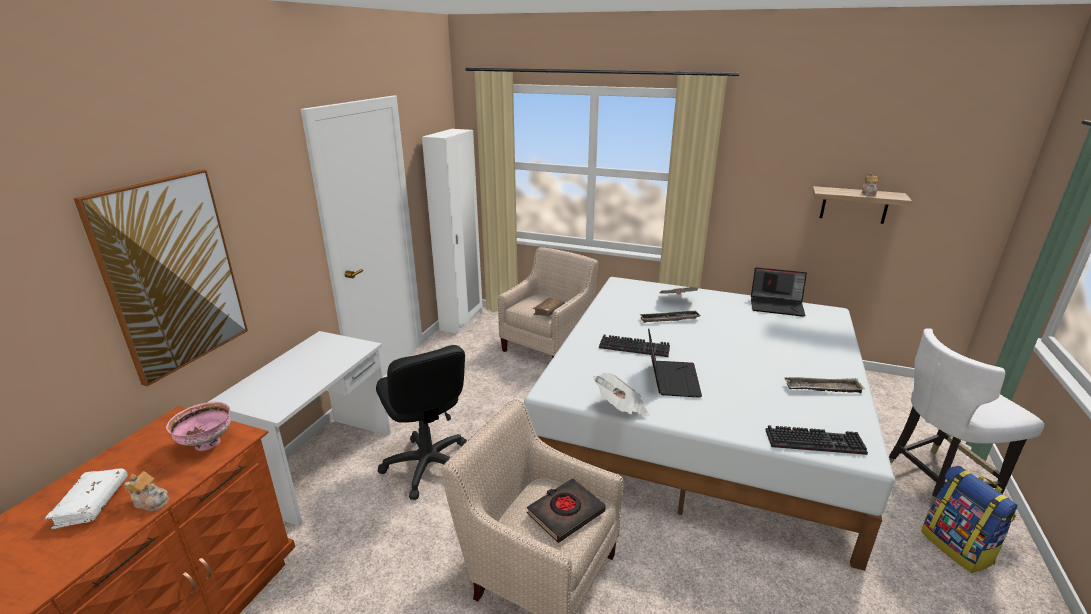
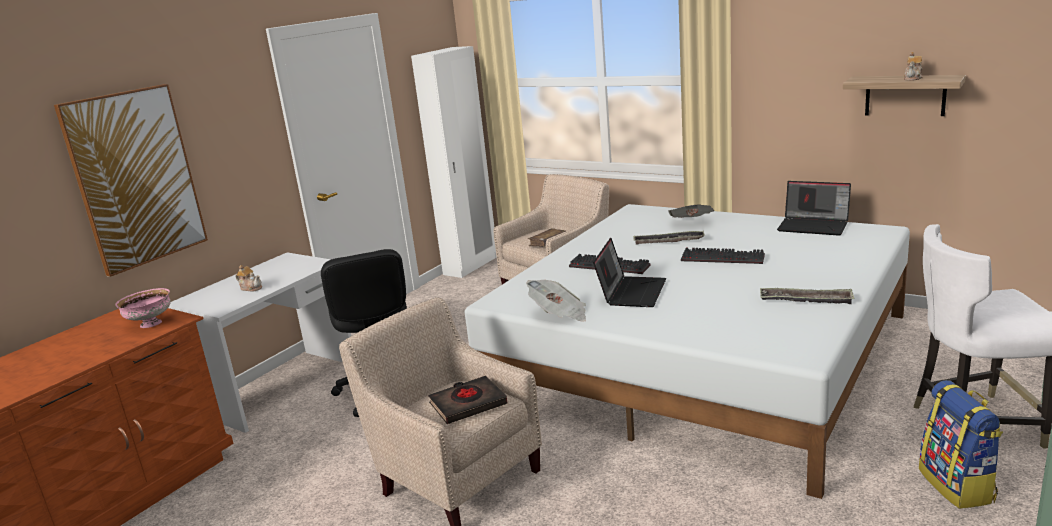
camera: 15 degrees right, 5 degrees down
white book [45,468,128,529] -> none
teapot [124,471,170,511] -> teapot moved to [235,265,262,292]
keyboard [766,425,868,455] -> keyboard moved to [681,248,765,264]

